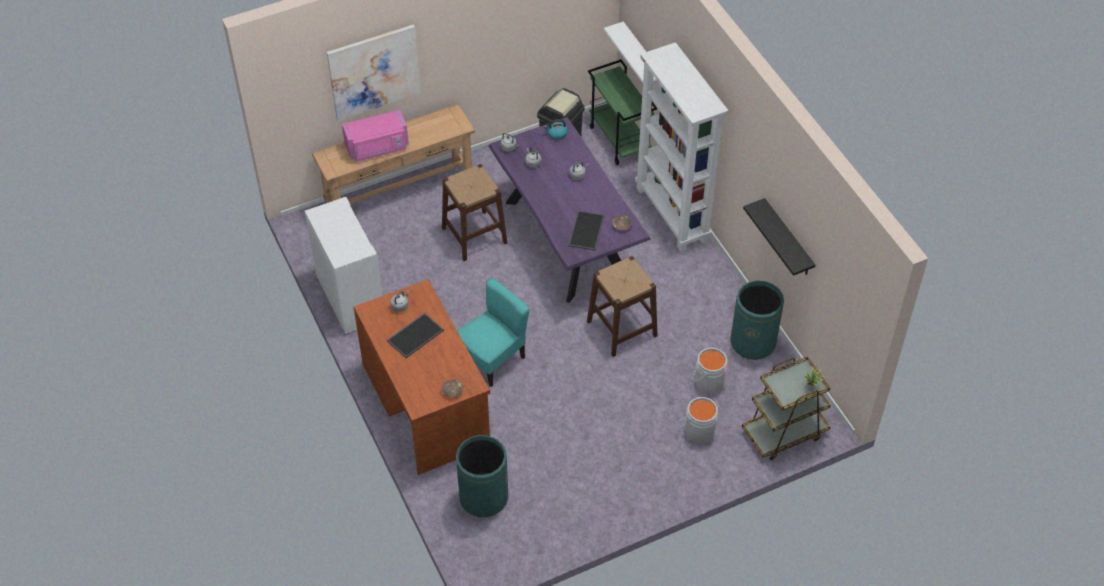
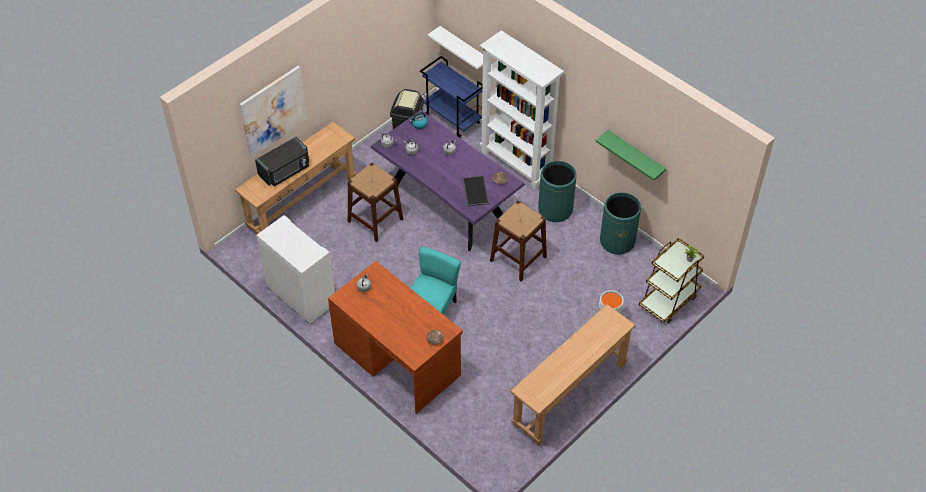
camera: 20 degrees left, 0 degrees up
pink microwave [342,110,409,162] -> black microwave [255,137,309,187]
tray [387,313,444,358] -> none
green trash can [456,435,508,517] -> green trash can moved to [538,161,577,222]
green cart [588,59,657,165] -> blue cart [420,56,483,138]
grey bucket [692,347,727,394] -> none
black shelf [743,198,815,276] -> green shelf [595,130,666,181]
none -> brown console table [510,304,635,446]

